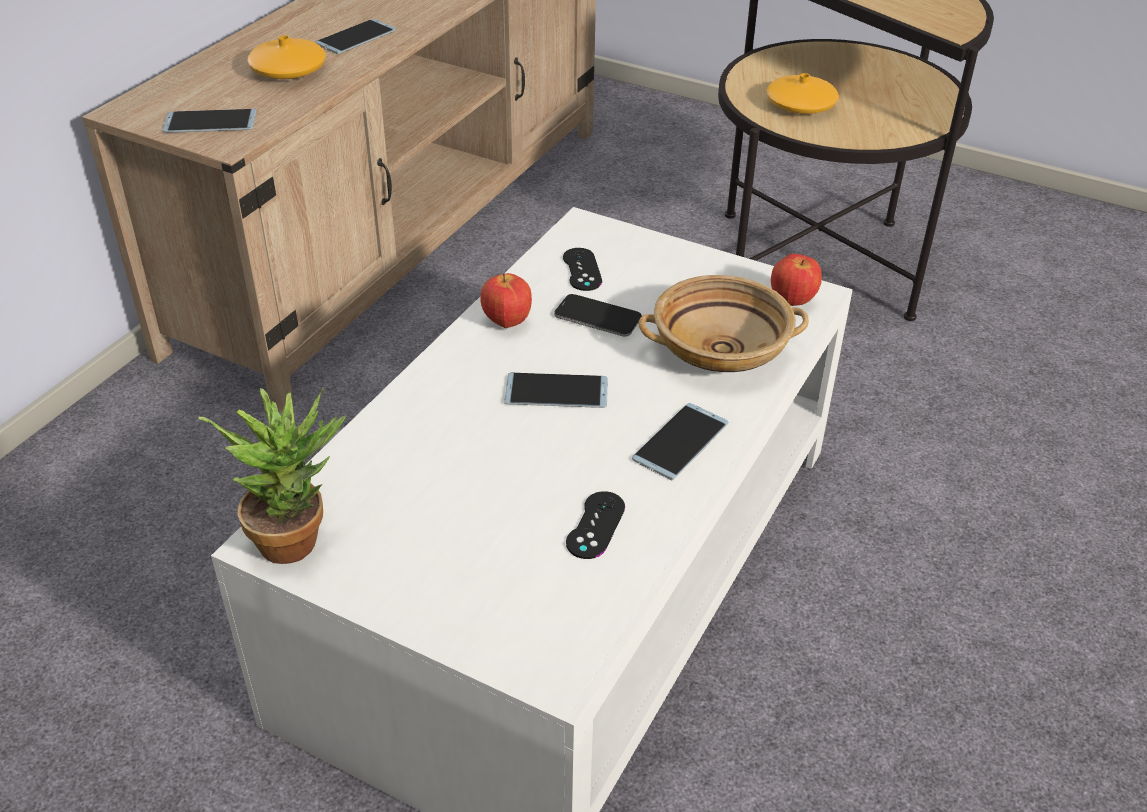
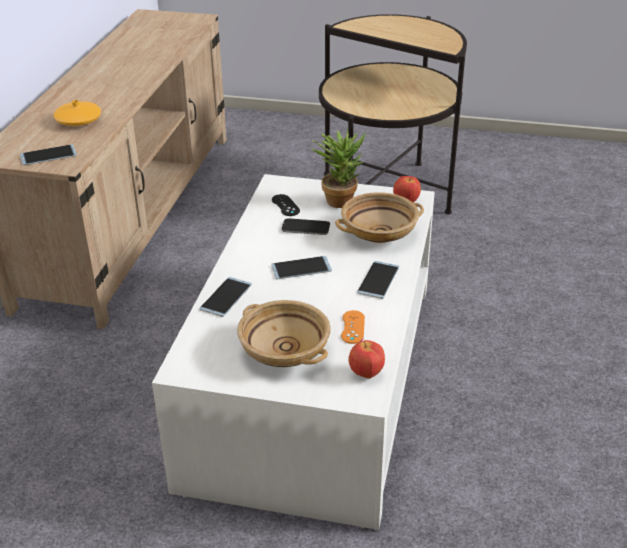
camera: 15 degrees left, 5 degrees down
potted plant [198,388,347,564] -> potted plant moved to [312,130,366,208]
phone [315,19,396,54] -> phone moved to [199,277,252,317]
apple [480,273,532,329] -> apple moved to [348,340,385,379]
black game controller [566,491,625,559] -> orange game controller [341,310,365,344]
orange vase [767,73,839,114] -> none
none -> beige bowl [237,300,331,367]

